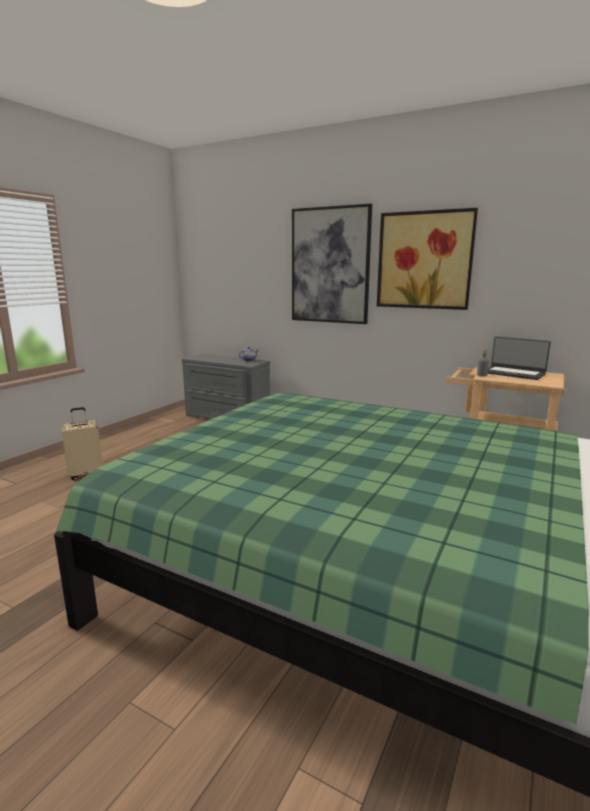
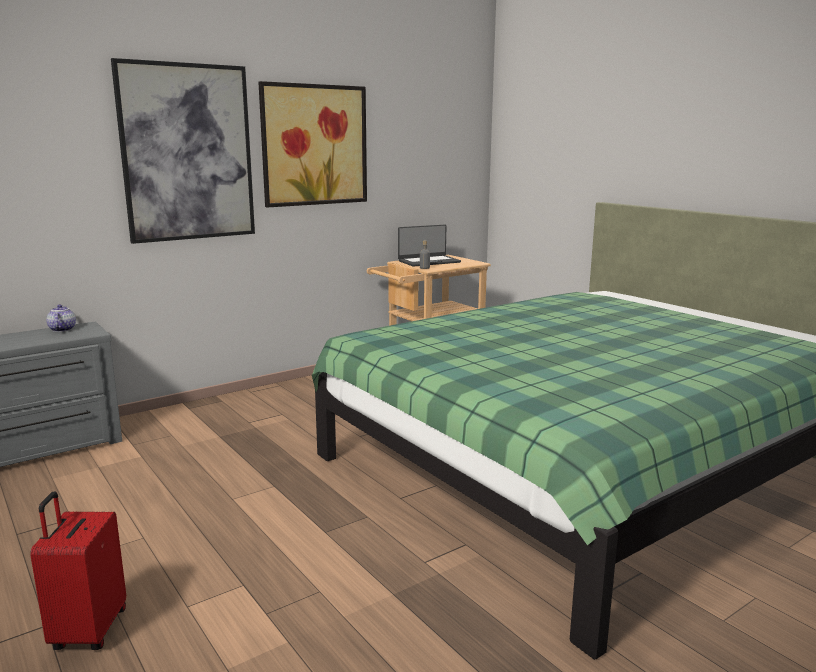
camera: 65 degrees left, 0 degrees up
beige suitcase [62,407,103,480] -> red suitcase [30,491,126,650]

